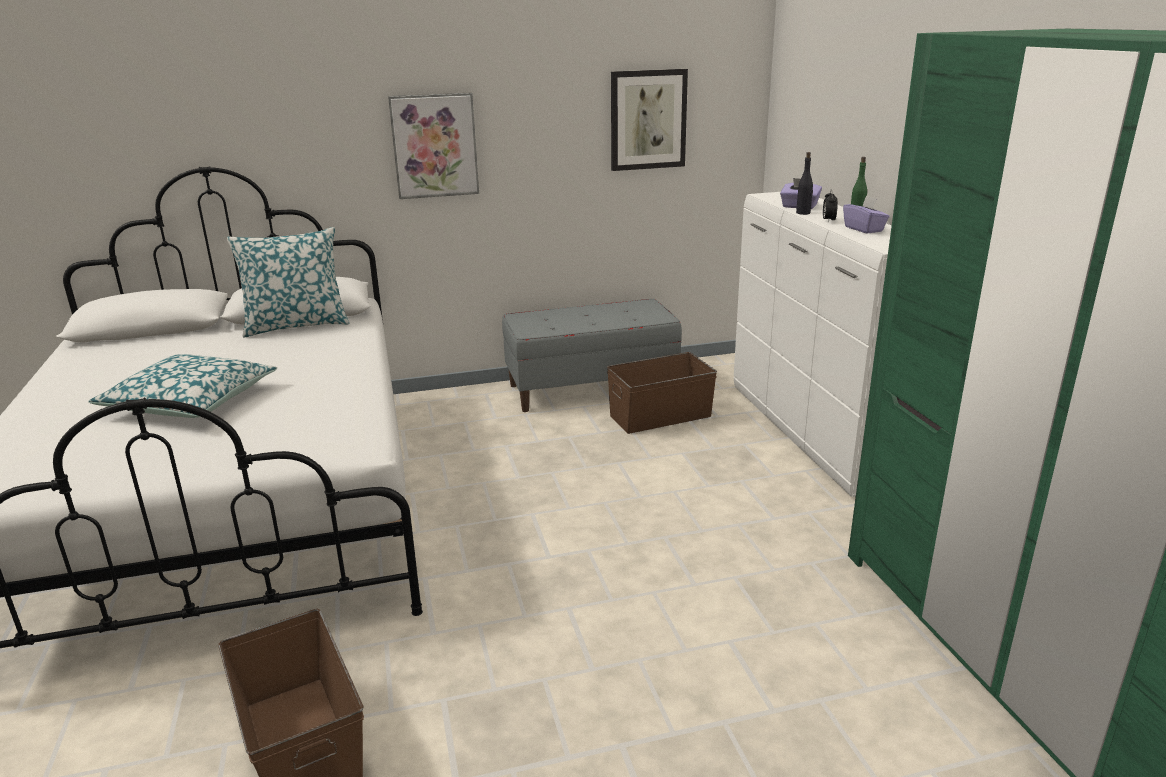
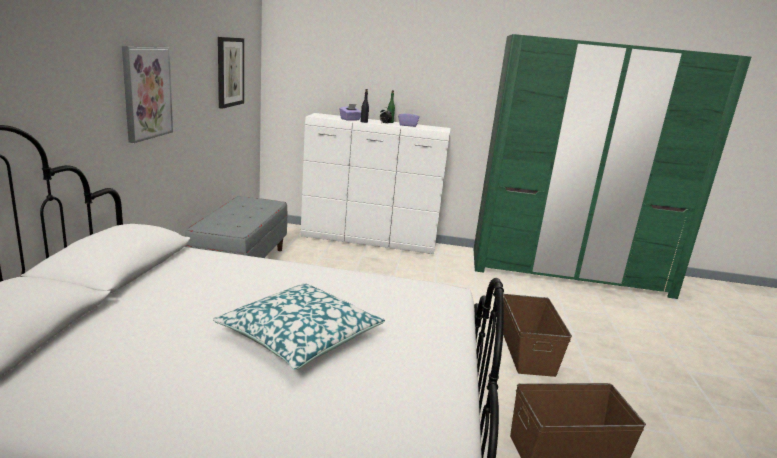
camera: 70 degrees left, 5 degrees down
pillow [227,227,350,337] -> none
brown storage box [607,352,717,434] -> brown storage box moved to [503,294,572,377]

